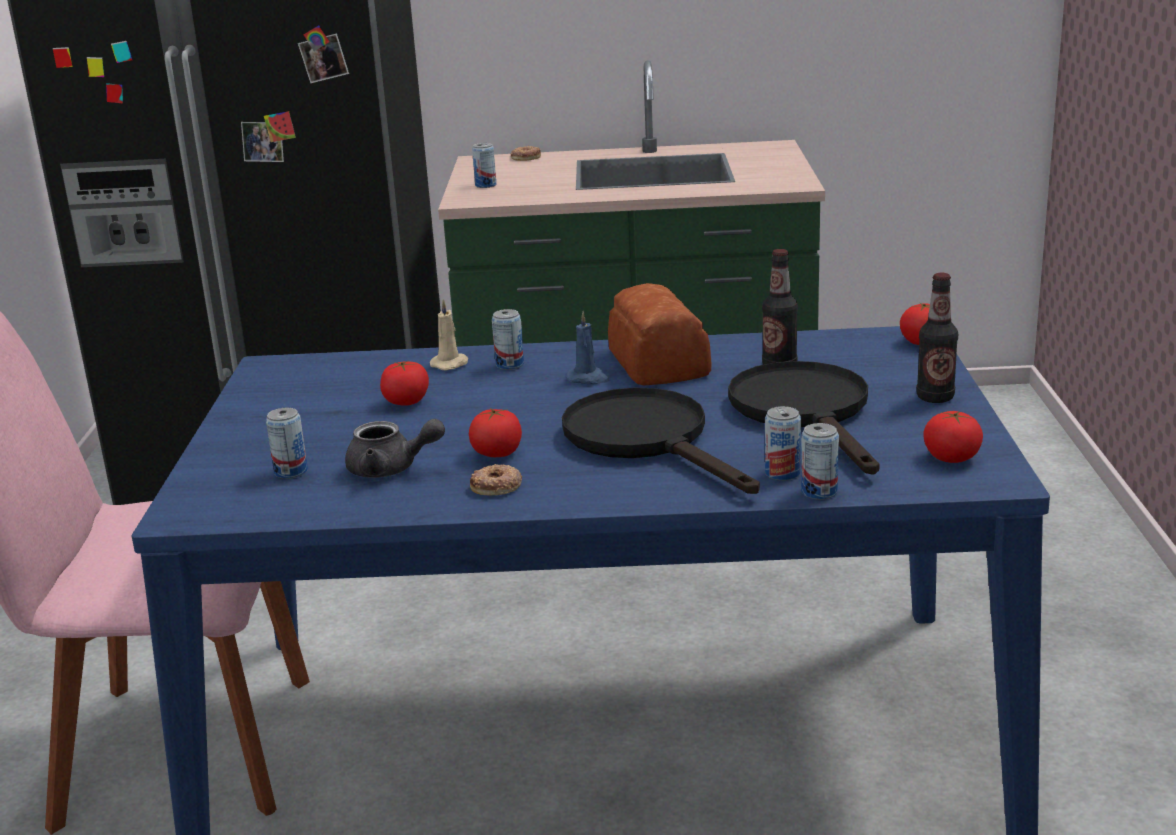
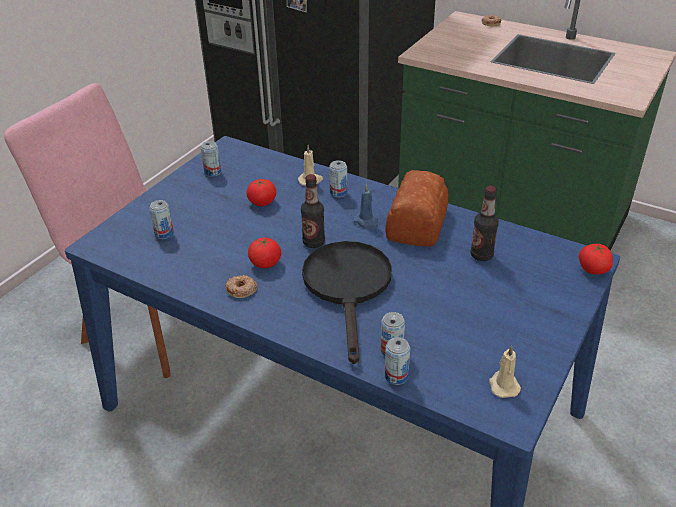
camera: 30 degrees right, 15 degrees up
grey teapot [345,419,445,478] -> none
can [472,143,496,188] -> can moved to [201,141,221,177]
black frying pan [728,361,879,475] -> none
bottle [916,273,958,403] -> bottle moved to [301,174,325,248]
tomato [923,411,983,463] -> beige candle [489,345,521,398]

